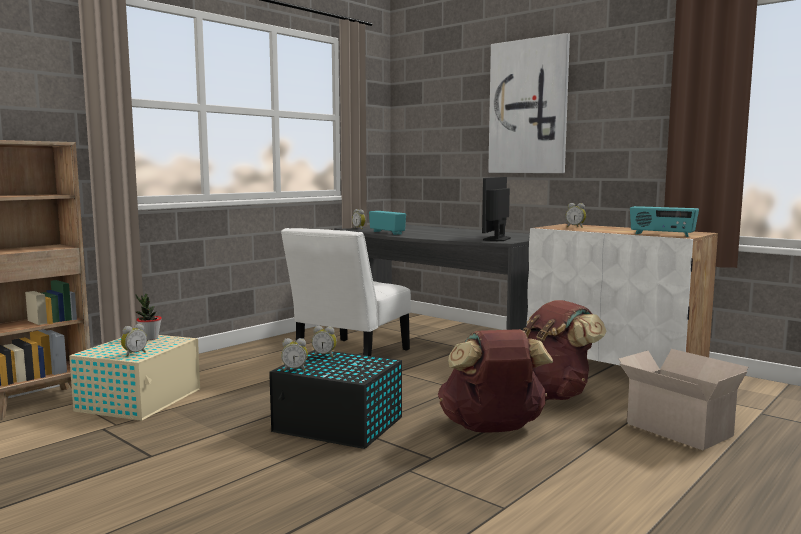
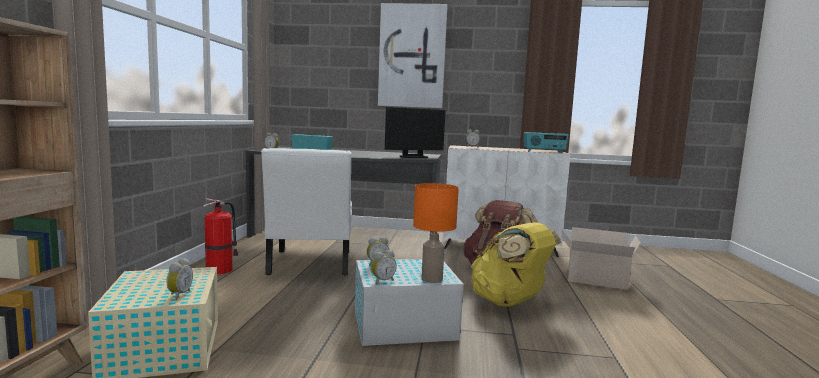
camera: 35 degrees left, 0 degrees up
potted plant [135,294,162,340] -> none
black storage box [269,350,402,449] -> white storage box [355,259,464,346]
brown backpack [438,329,553,433] -> yellow backpack [471,222,561,307]
monitor [482,177,511,241] -> monitor turned 105 degrees counterclockwise [385,107,445,158]
none -> fire extinguisher [203,198,238,274]
none -> orange table lamp [413,183,459,283]

